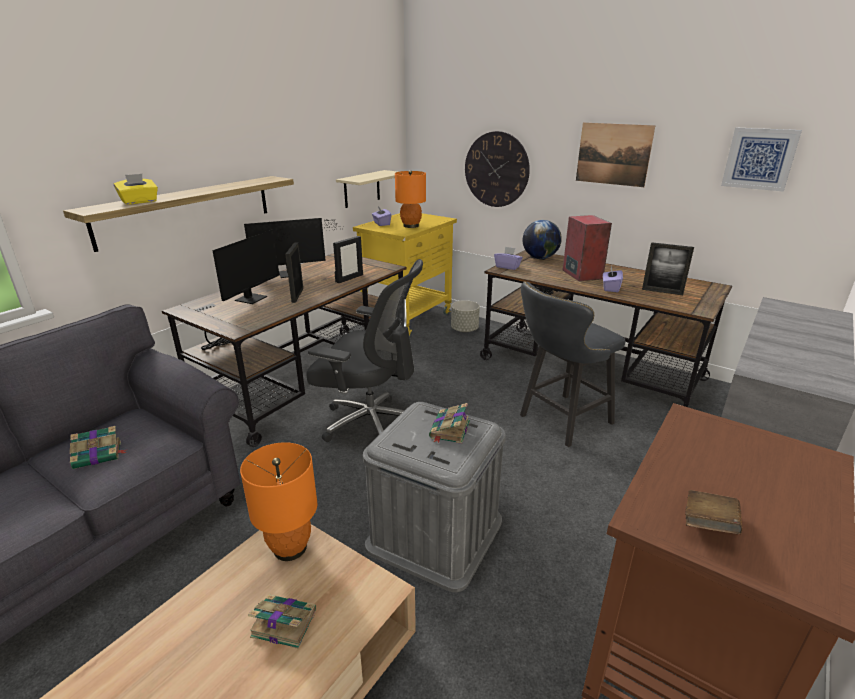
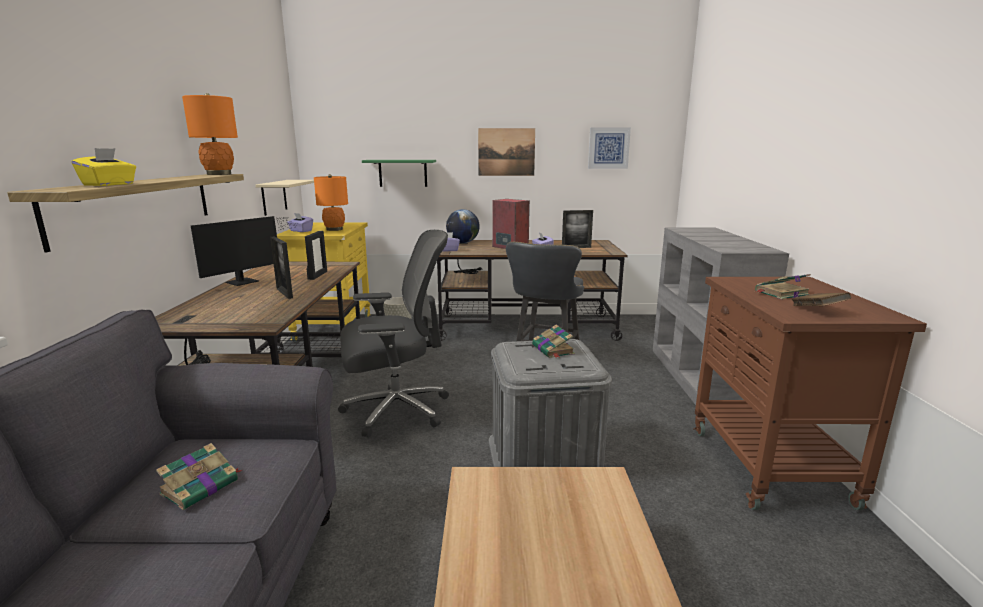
camera: 35 degrees left, 10 degrees down
monitor [212,229,289,304] -> none
orange table lamp [240,442,317,561] -> orange table lamp moved to [182,93,238,175]
book [248,594,316,649] -> book moved to [755,274,811,300]
wall clock [465,131,530,207] -> green shelf [362,160,436,187]

